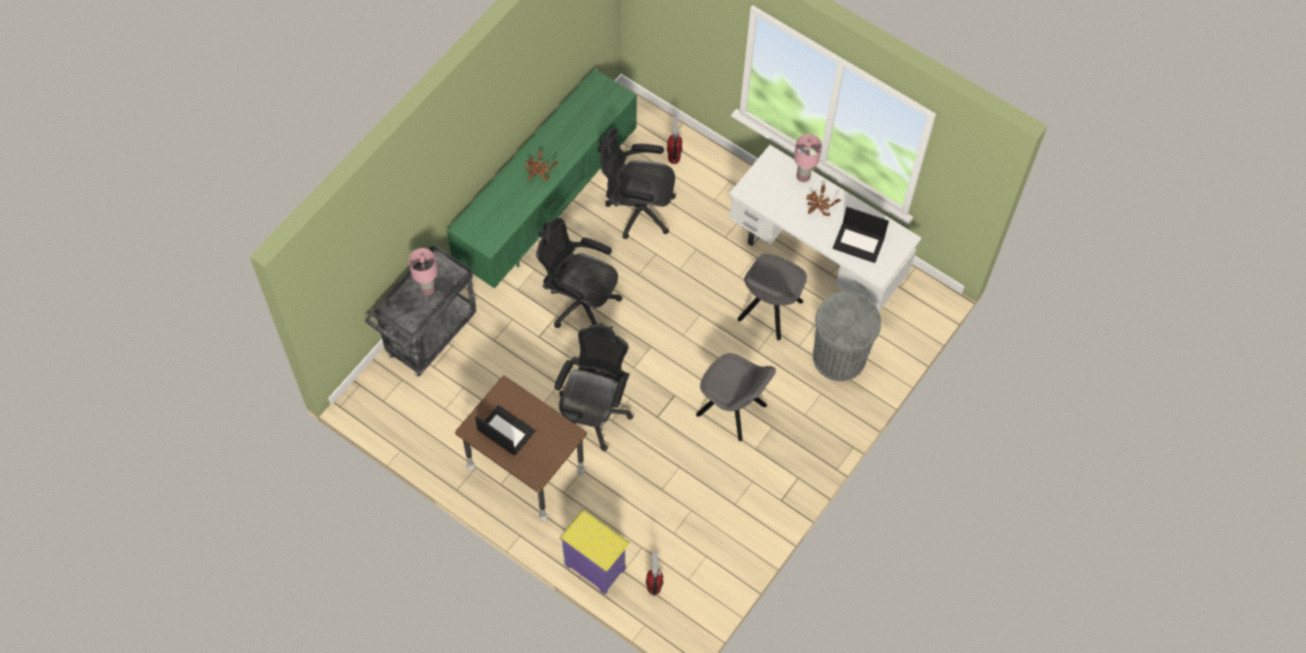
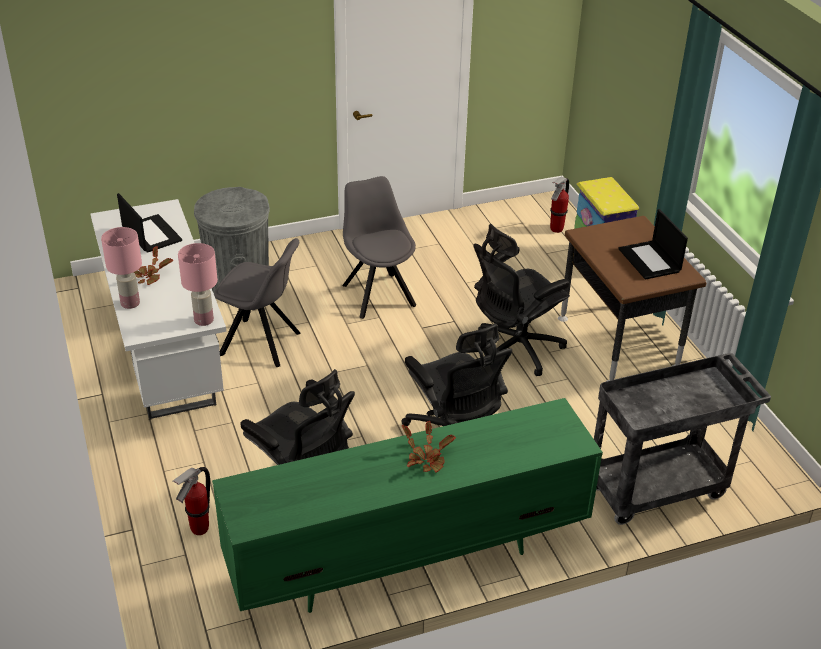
camera: 145 degrees left, 25 degrees down
pink table lamp [408,248,438,295] -> pink table lamp moved to [178,243,218,326]
grey chair [737,254,807,340] -> grey chair turned 45 degrees clockwise [214,238,301,367]

